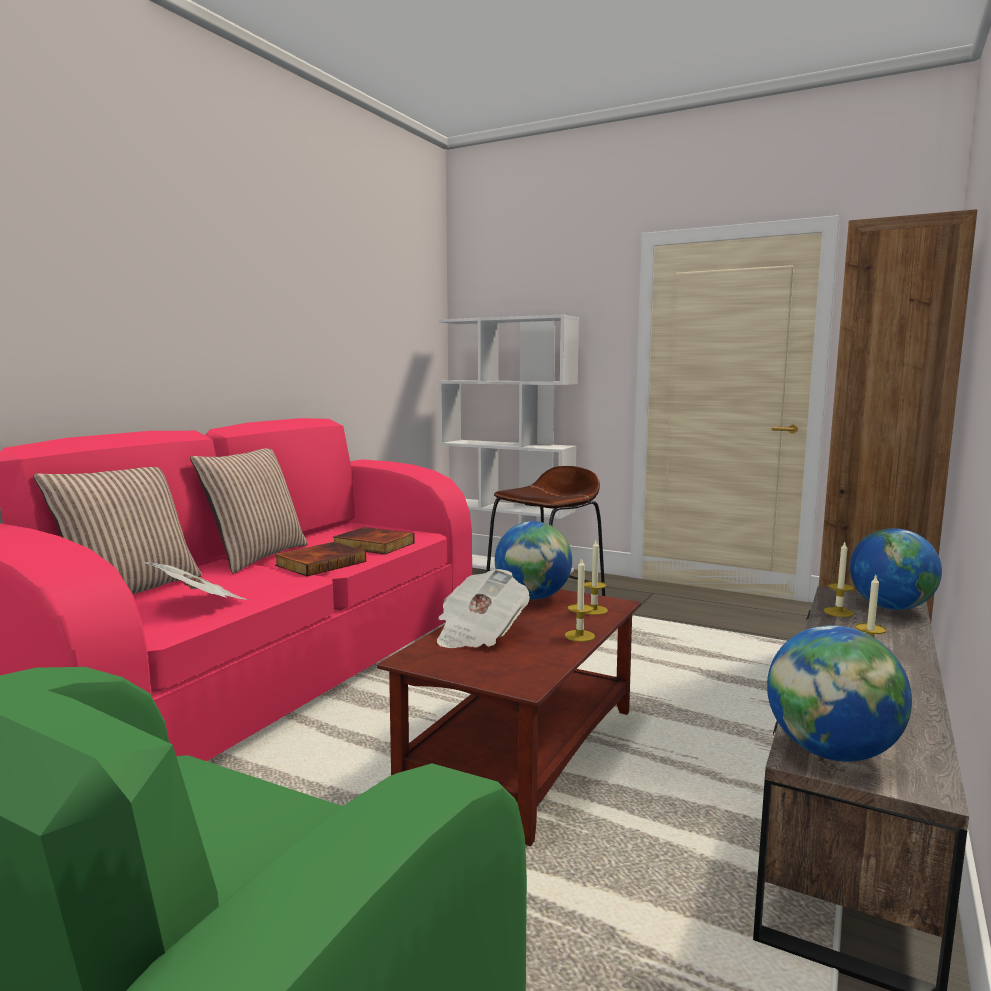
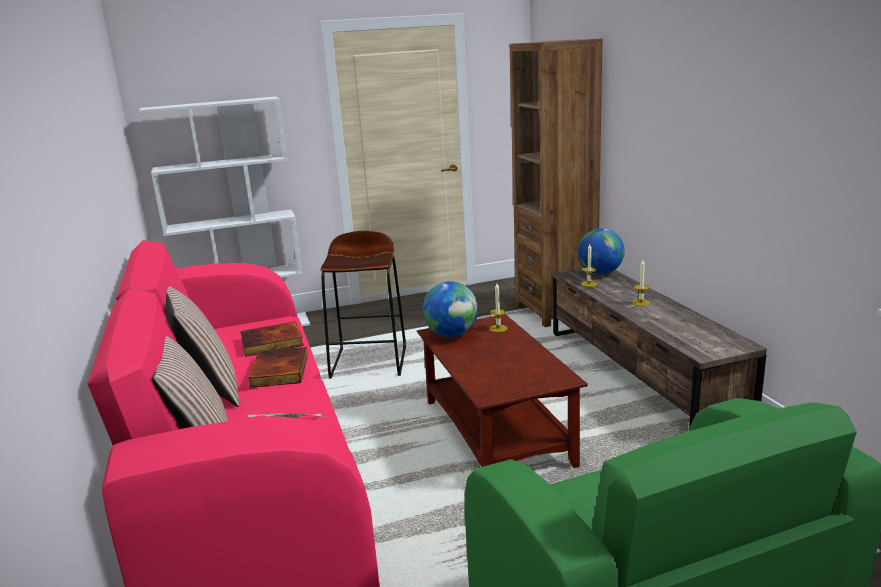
camera: 45 degrees left, 10 degrees up
newspaper [437,569,530,648] -> none
candle [565,558,595,642] -> none
globe [767,625,912,762] -> none

